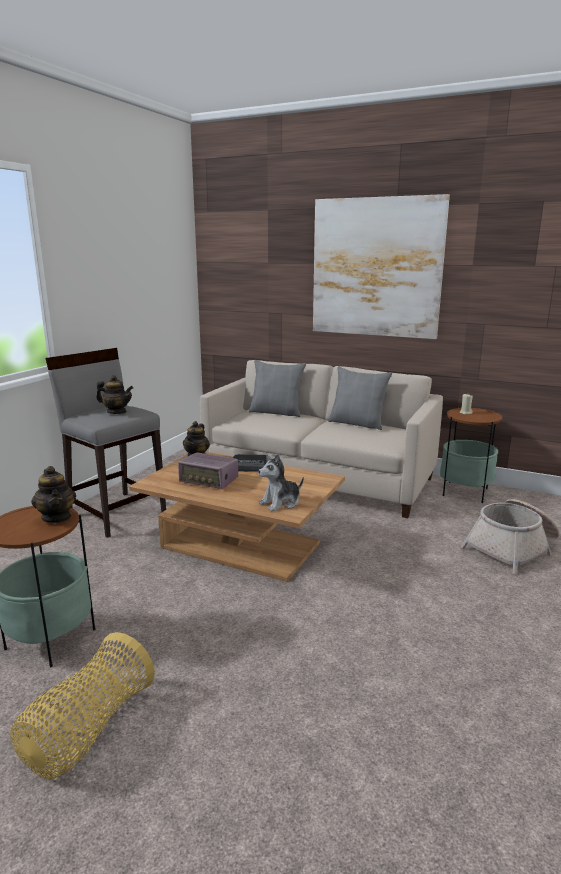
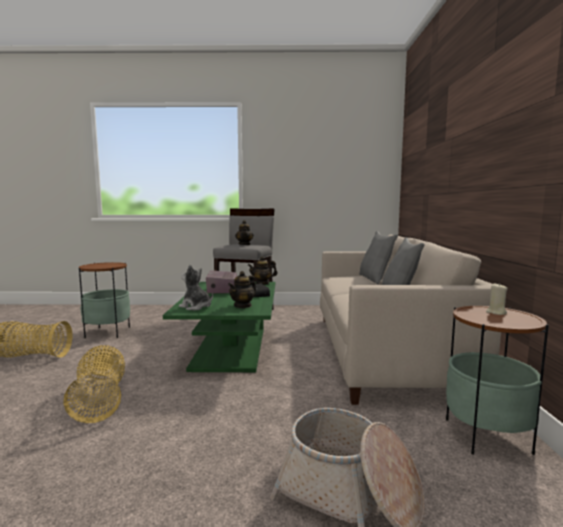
camera: 65 degrees right, 10 degrees down
teapot [31,466,76,523] -> teapot moved to [228,271,256,308]
brown coffee table [129,452,345,582] -> green coffee table [163,282,275,372]
picture [313,194,450,339] -> none
none -> basket [63,345,125,423]

